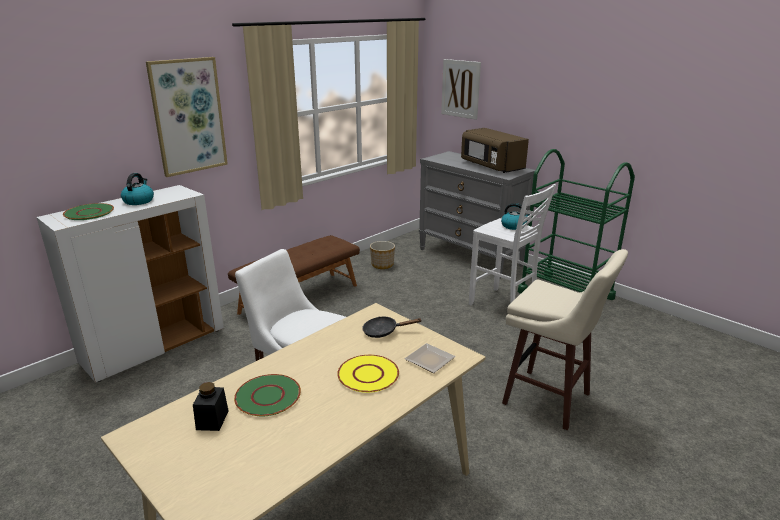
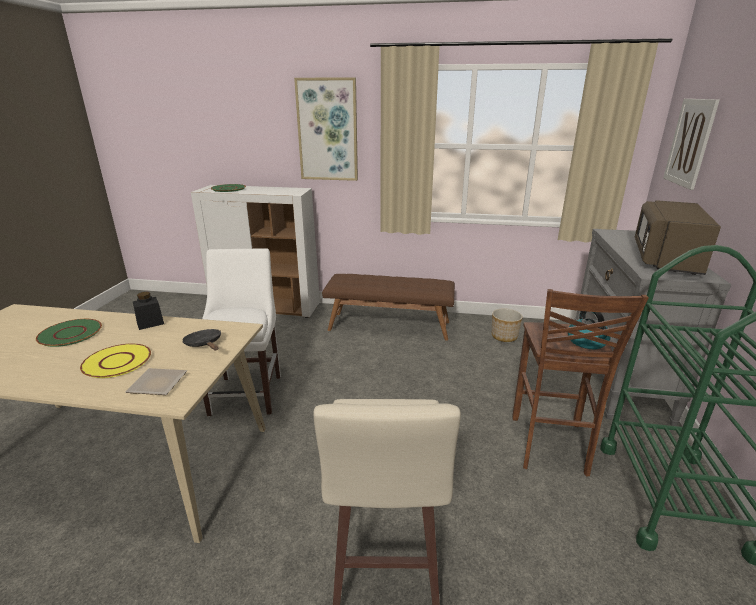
camera: 55 degrees right, 0 degrees up
kettle [121,173,154,205] -> none
black jar [193,382,229,431] -> black jar moved to [133,292,164,330]
white stool [469,184,556,305] -> brown stool [512,289,649,477]

